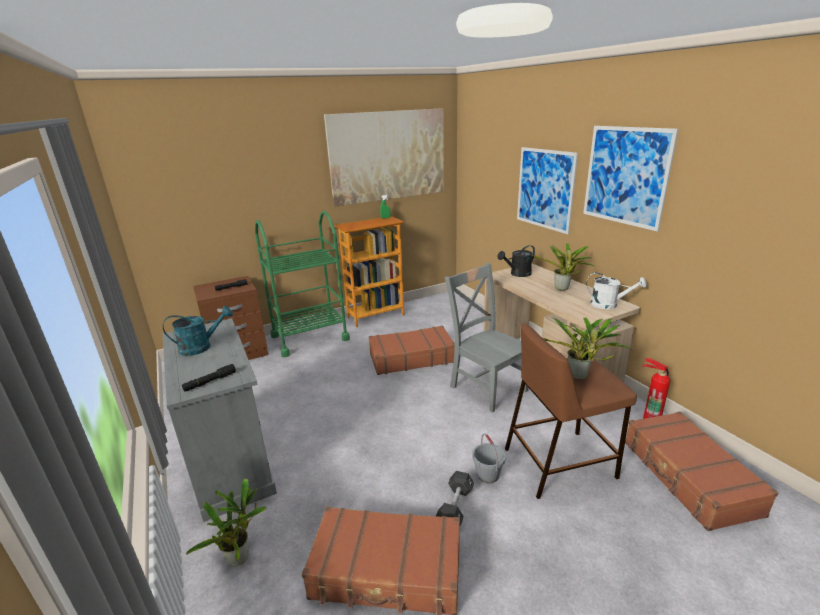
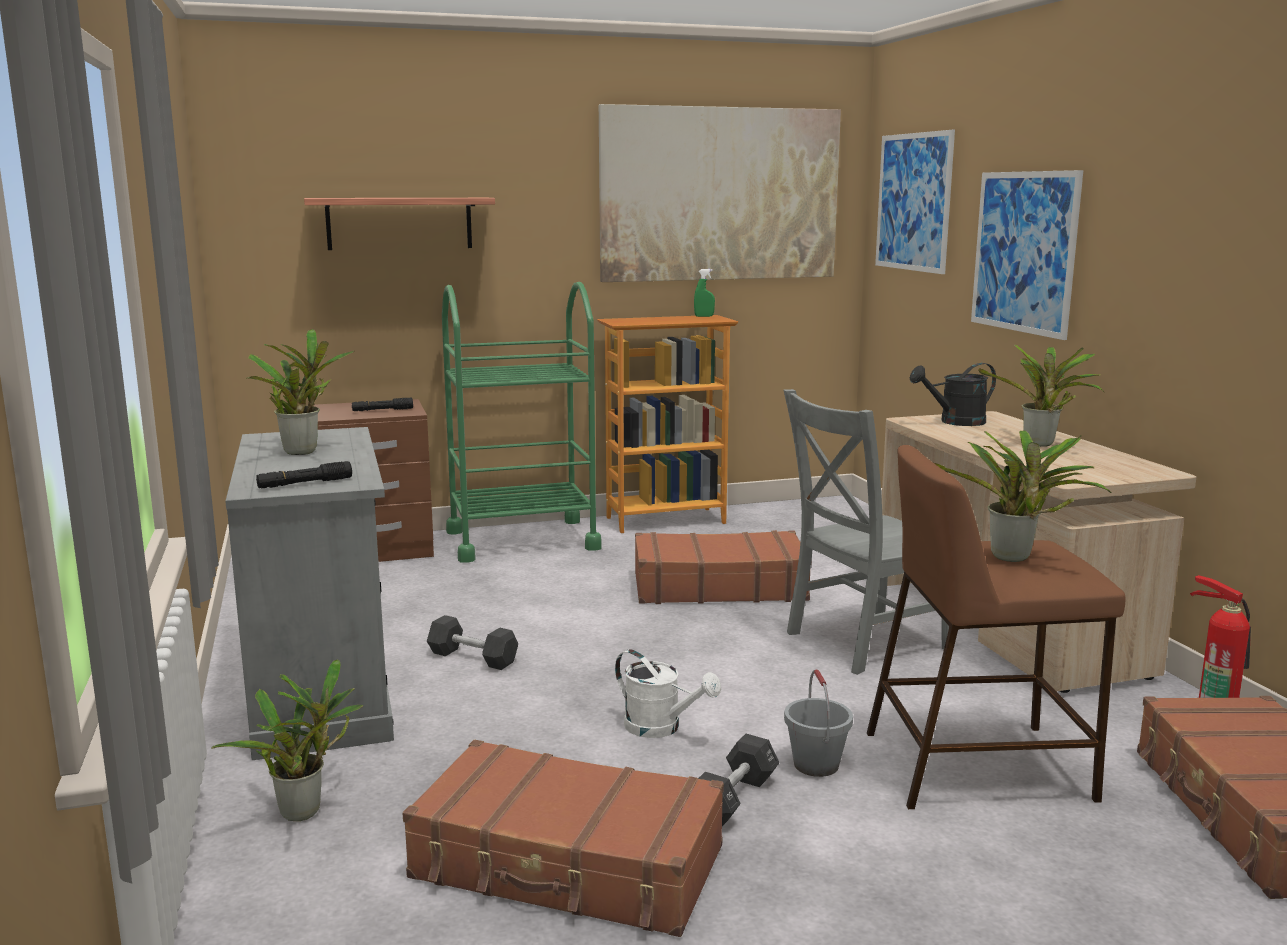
camera: 10 degrees right, 10 degrees down
turquoise watering can [163,306,233,356] -> potted plant [245,329,354,455]
grey chair [445,263,528,413] -> grey chair turned 90 degrees counterclockwise [783,389,949,675]
picture [583,126,679,231] -> picture moved to [875,130,955,274]
white watering can [586,272,647,309] -> white watering can moved to [615,649,721,738]
none -> shelf [304,198,495,250]
none -> grey dumbbell [427,615,518,670]

